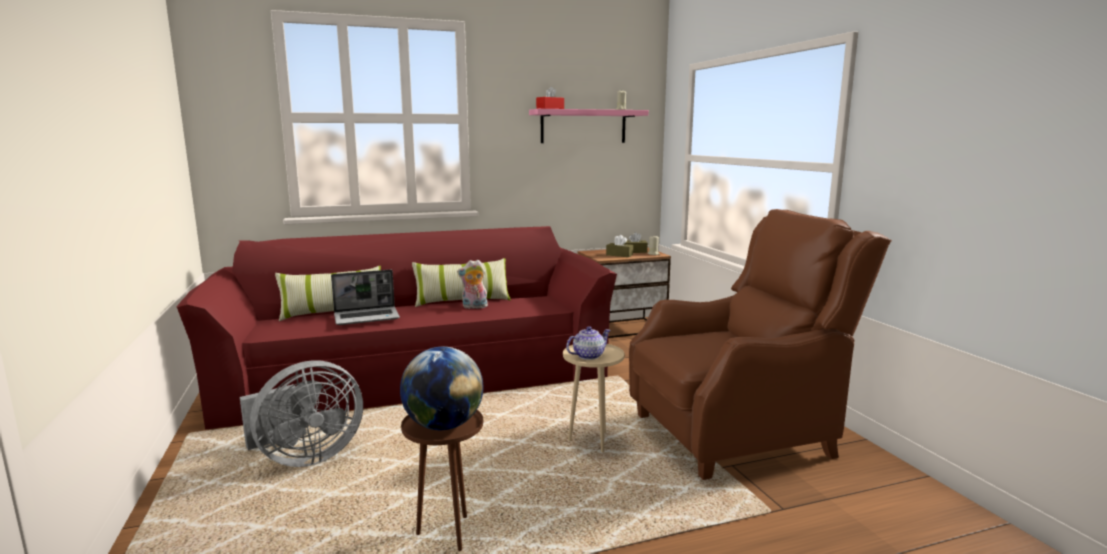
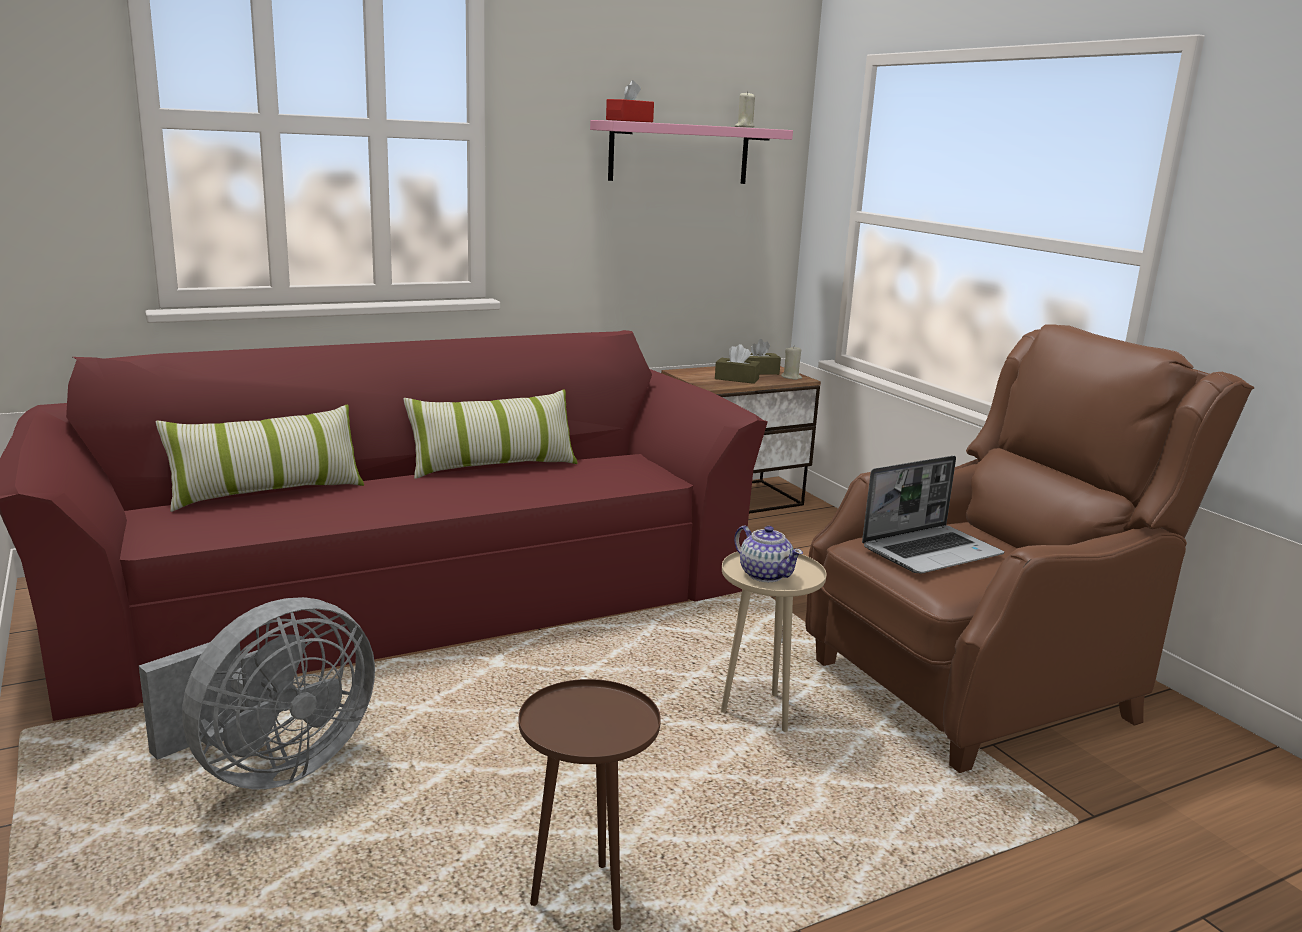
camera: 10 degrees left, 5 degrees up
laptop [331,270,400,325] -> laptop moved to [862,456,1004,573]
globe [400,347,483,430] -> none
plush toy [457,260,488,309] -> none
teapot [566,326,611,360] -> teapot turned 90 degrees clockwise [734,526,803,582]

